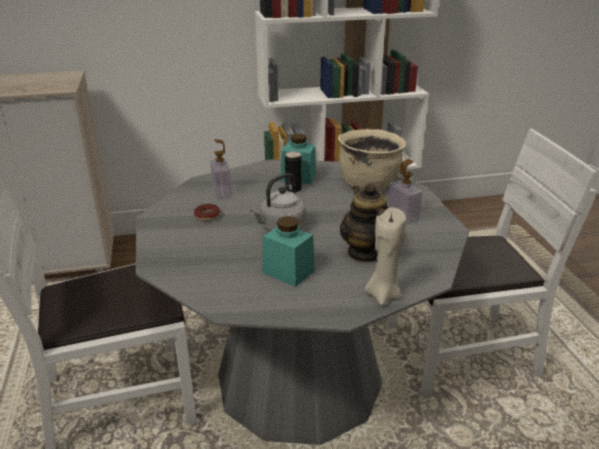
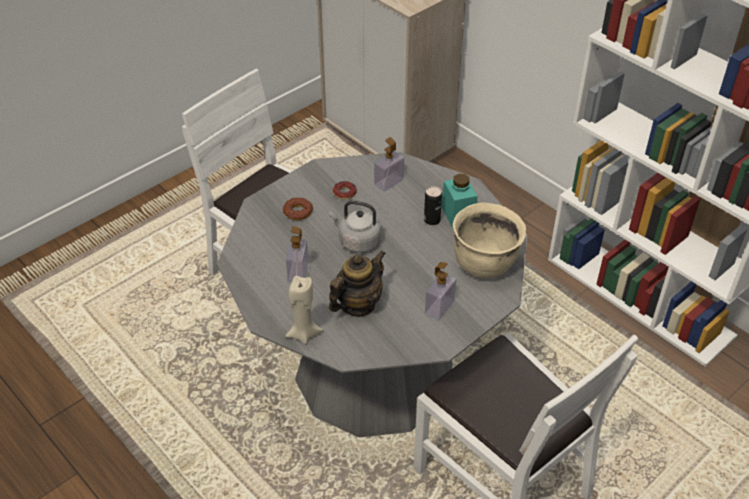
camera: 60 degrees right, 15 degrees up
turquoise jar [262,216,315,287] -> soap dispenser [286,226,308,282]
none -> donut [283,198,313,220]

